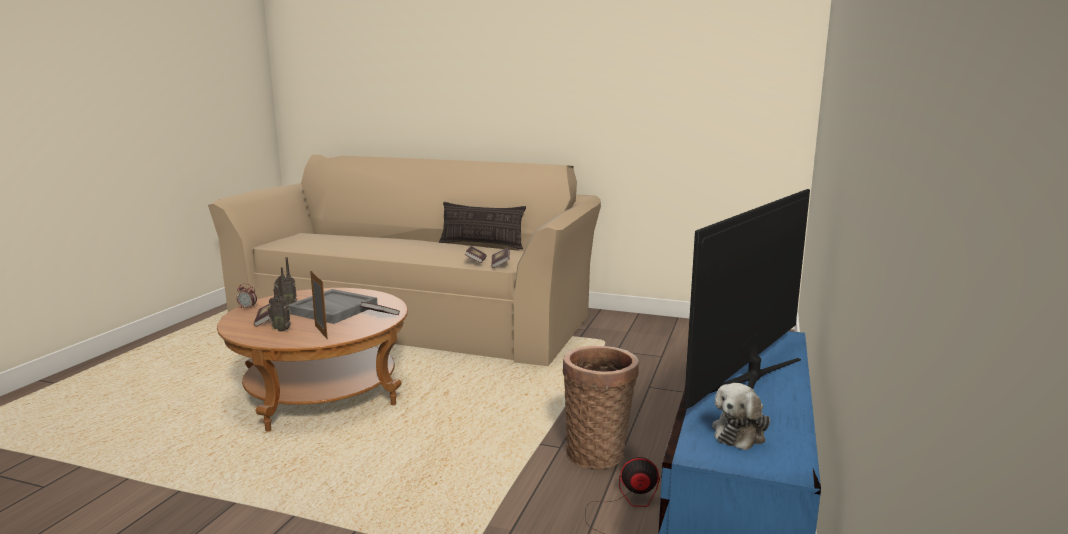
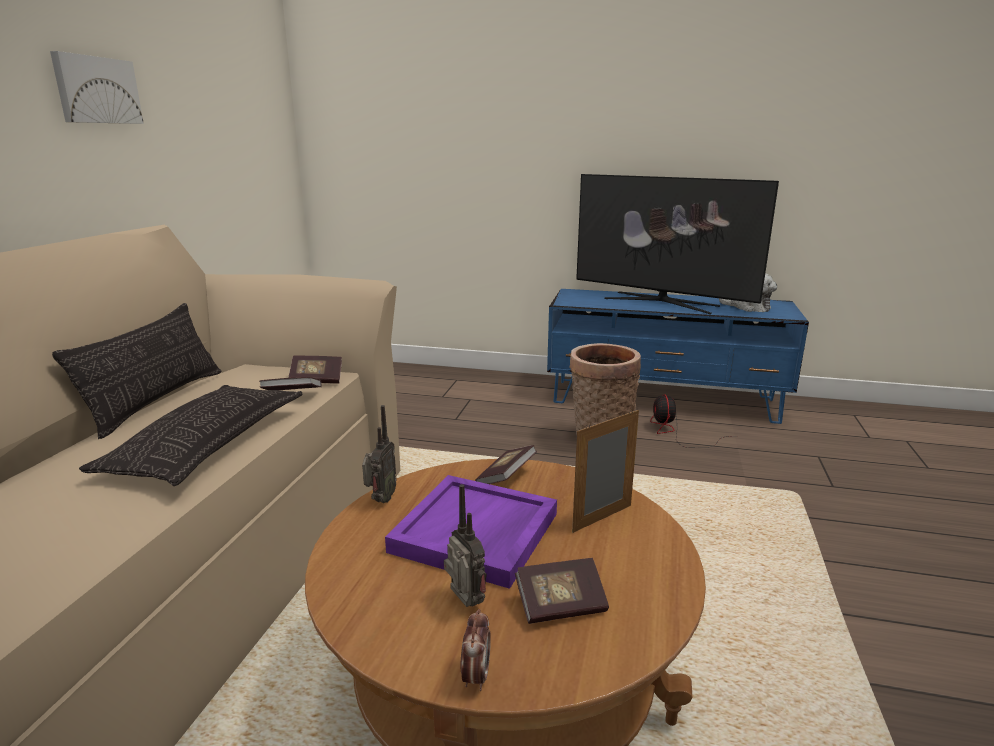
camera: 95 degrees left, 5 degrees up
radio [268,276,291,332] -> radio moved to [362,405,396,503]
grey tray [289,289,378,324] -> purple tray [385,475,557,589]
none -> picture [50,51,144,124]
none -> pillow [79,385,302,486]

